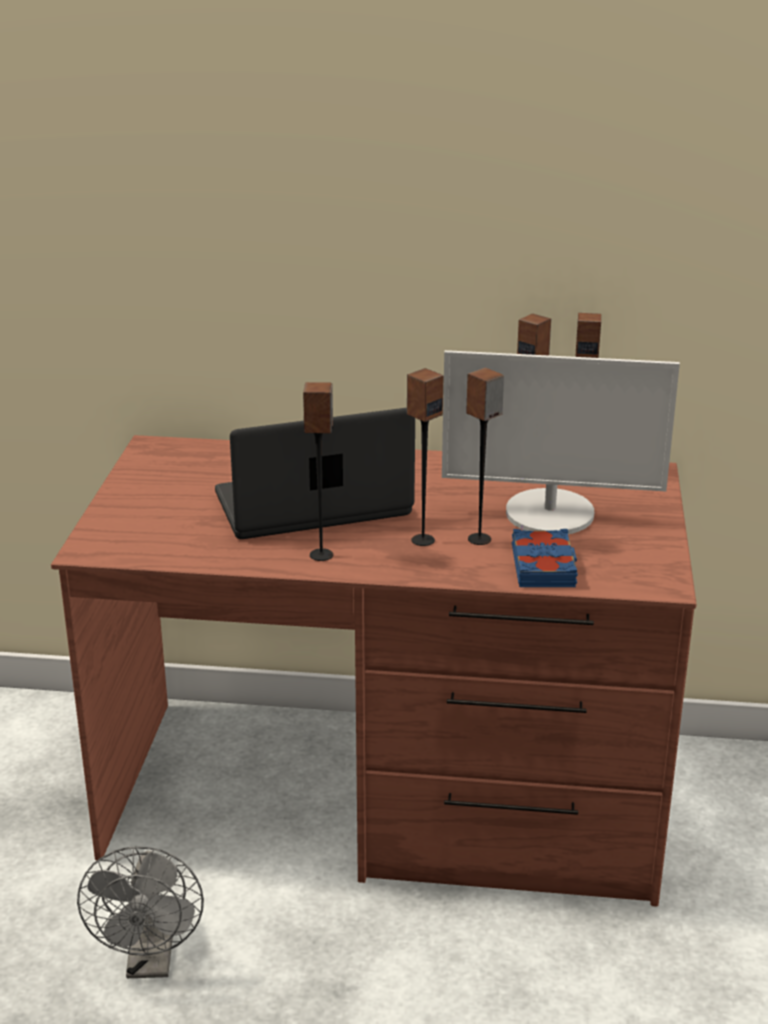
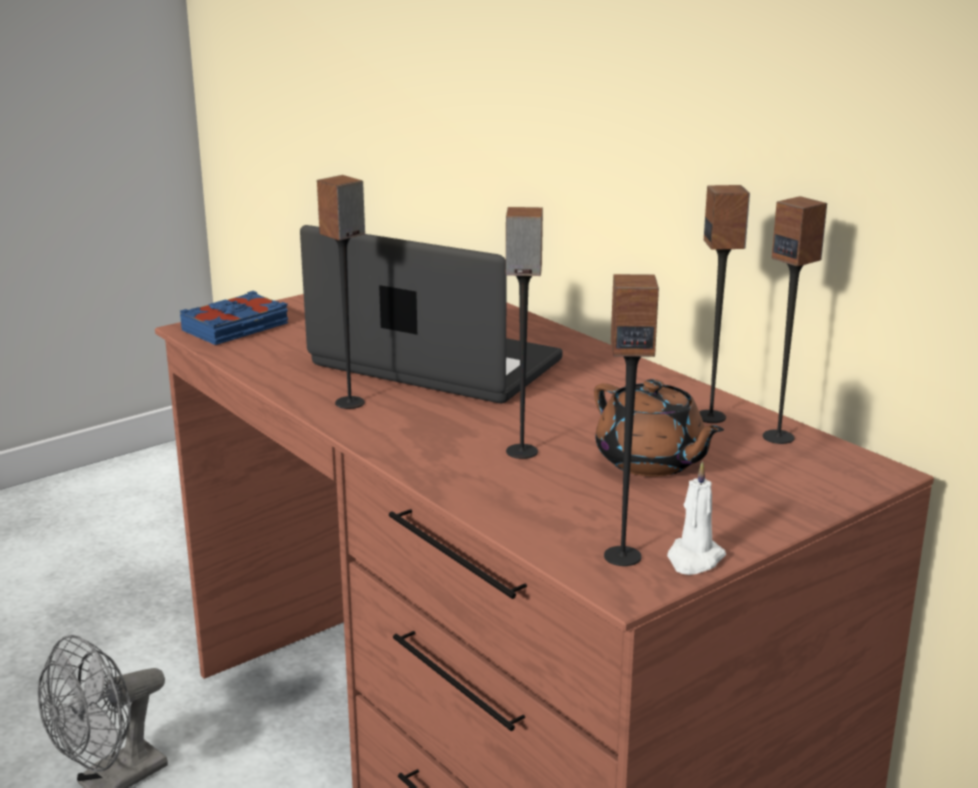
camera: 45 degrees right, 5 degrees down
speaker [407,368,444,546] -> speaker moved to [604,274,659,566]
monitor [442,350,680,534] -> brown teapot [594,379,724,477]
blue book [512,529,578,587] -> blue book moved to [180,291,288,345]
none -> white candle [667,461,726,575]

